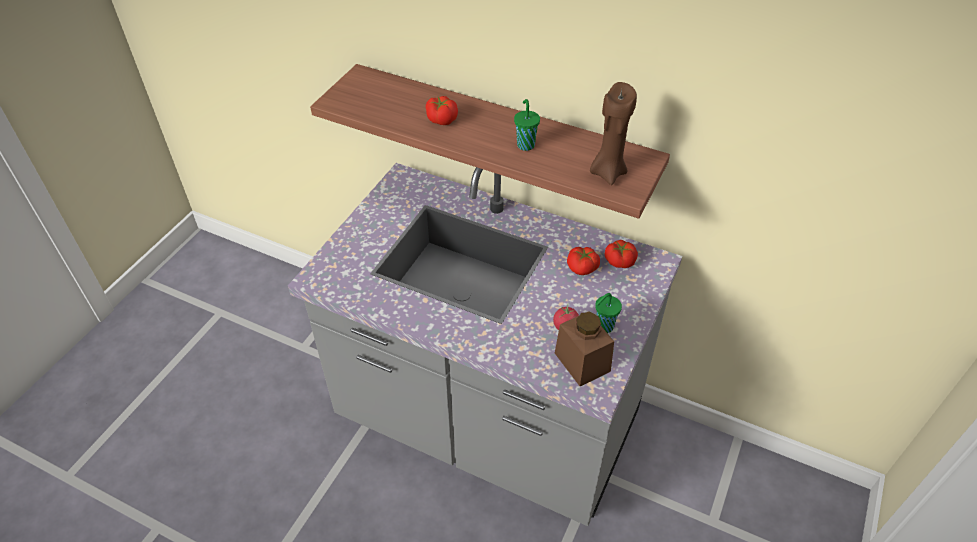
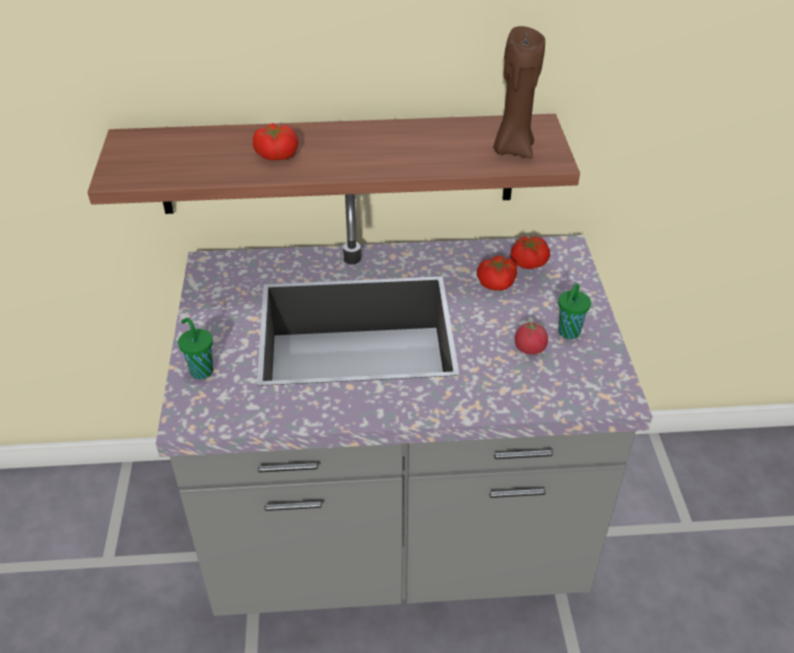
camera: 30 degrees left, 5 degrees down
green cup [514,99,540,151] -> green cup moved to [178,318,213,379]
brown jar [555,311,614,386] -> none

